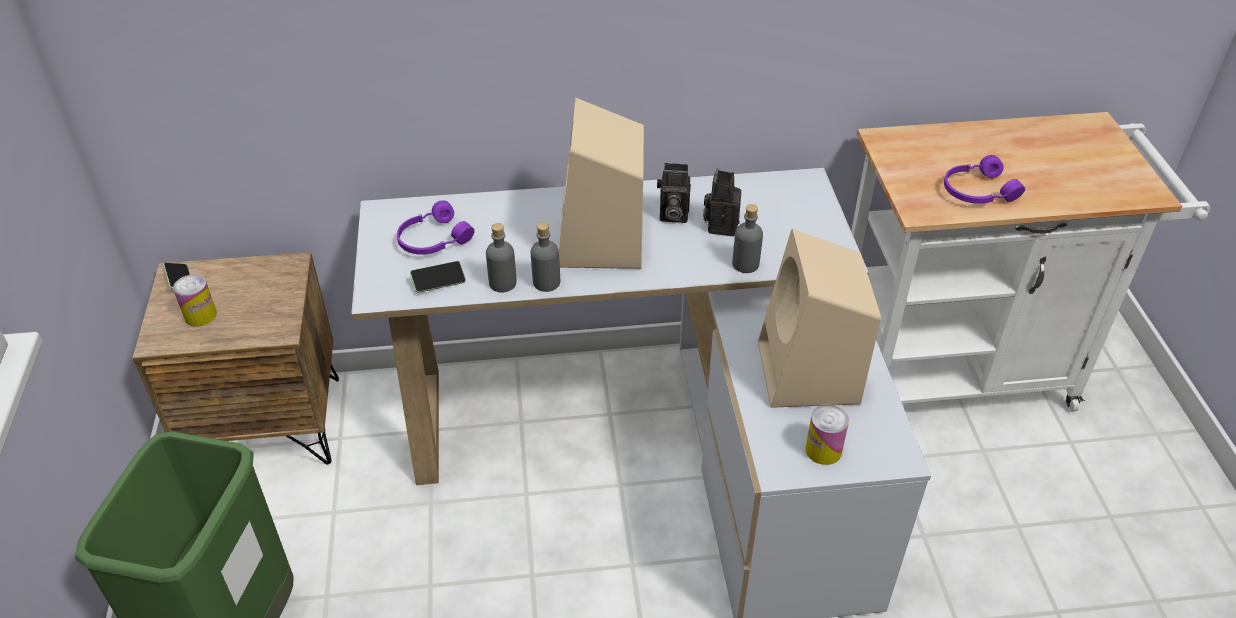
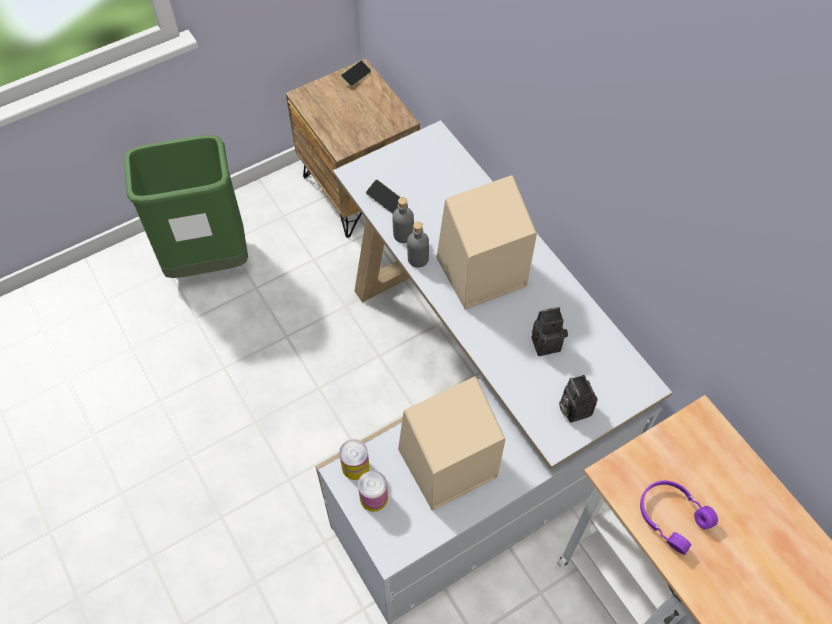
camera: 65 degrees right, 15 degrees up
can [173,274,217,327] -> can moved to [339,439,370,480]
purple headphones [397,200,475,255] -> none
camera [657,163,691,223] -> camera moved to [559,375,597,423]
grey bottle [732,204,763,273] -> none

